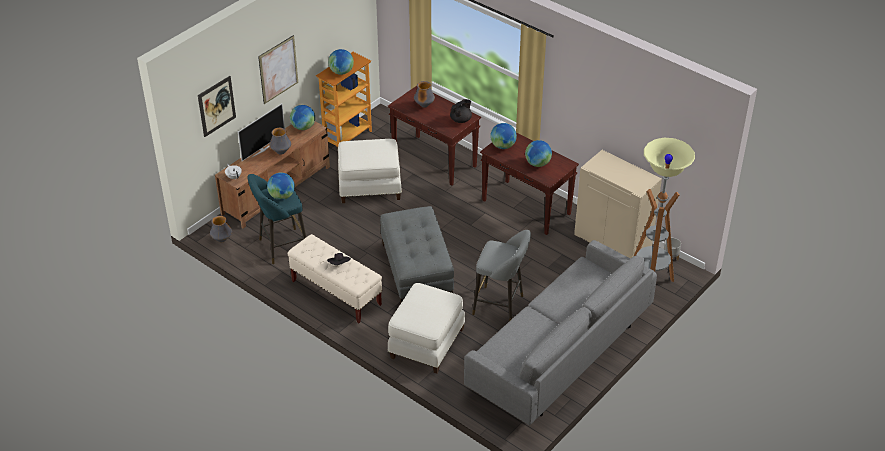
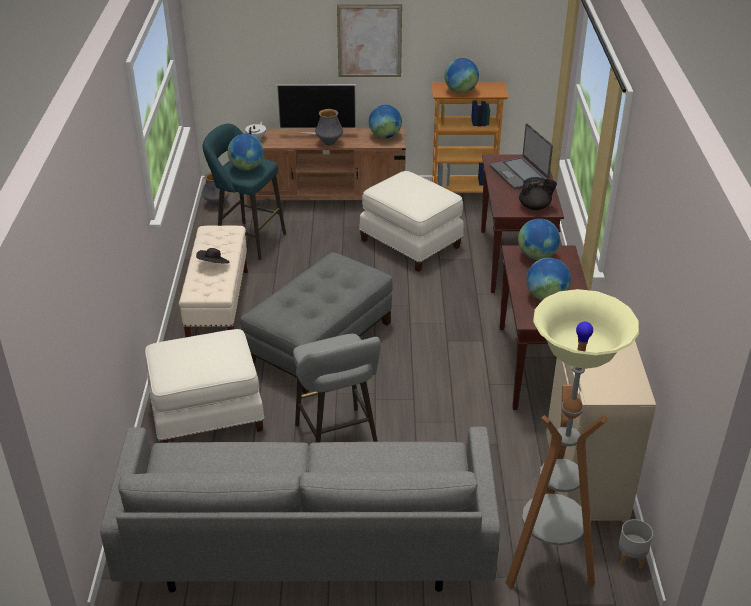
camera: 50 degrees right, 5 degrees down
picture [198,76,236,137] -> none
vase [414,81,435,108] -> laptop [490,123,553,189]

